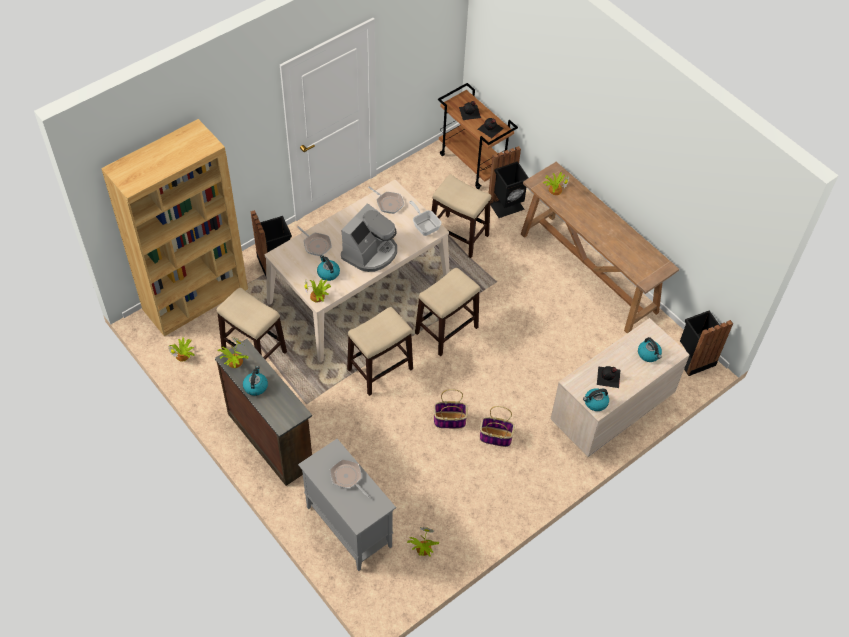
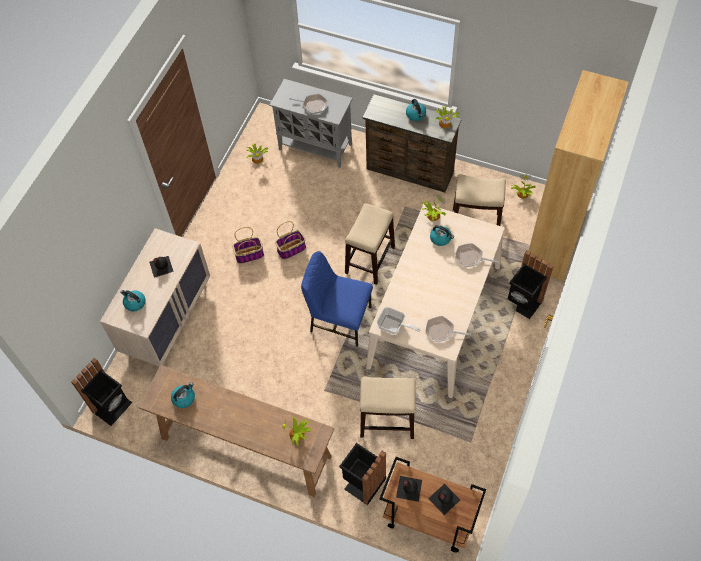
camera: 155 degrees right, 5 degrees up
coffee machine [341,203,397,272] -> none
stool [415,268,480,356] -> blue chair [301,251,373,347]
kettle [583,388,609,411] -> kettle moved to [171,382,195,408]

